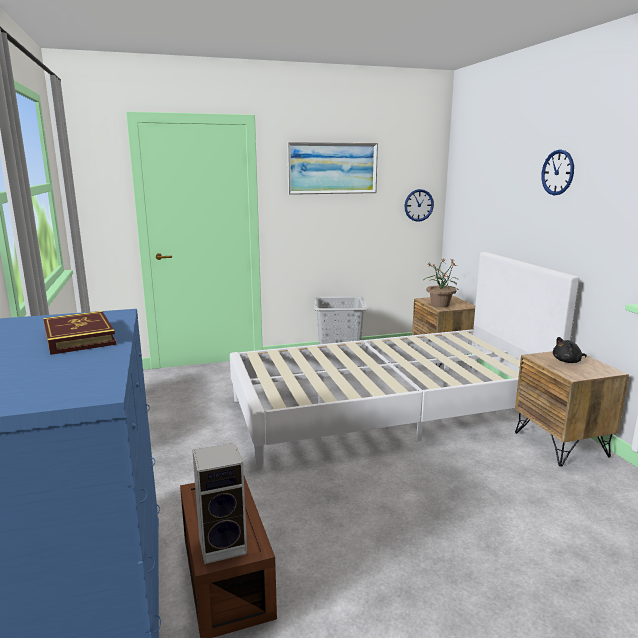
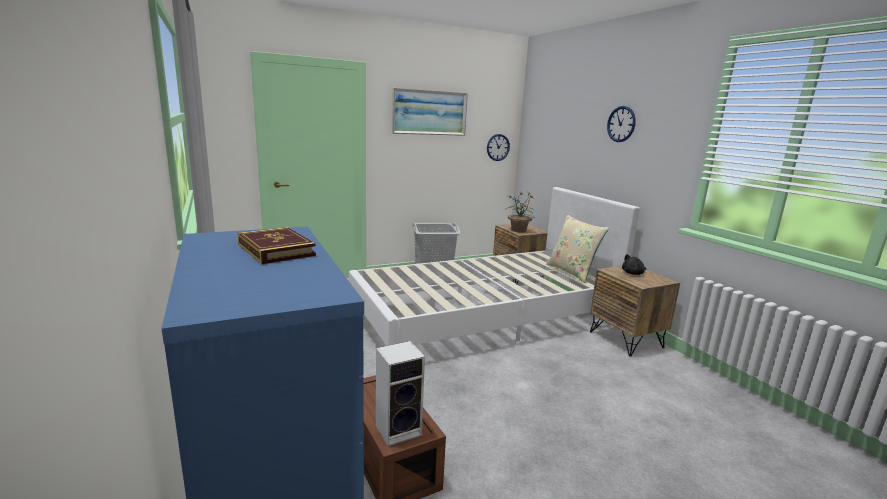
camera: 10 degrees left, 0 degrees up
none -> beige pillow [546,215,609,283]

